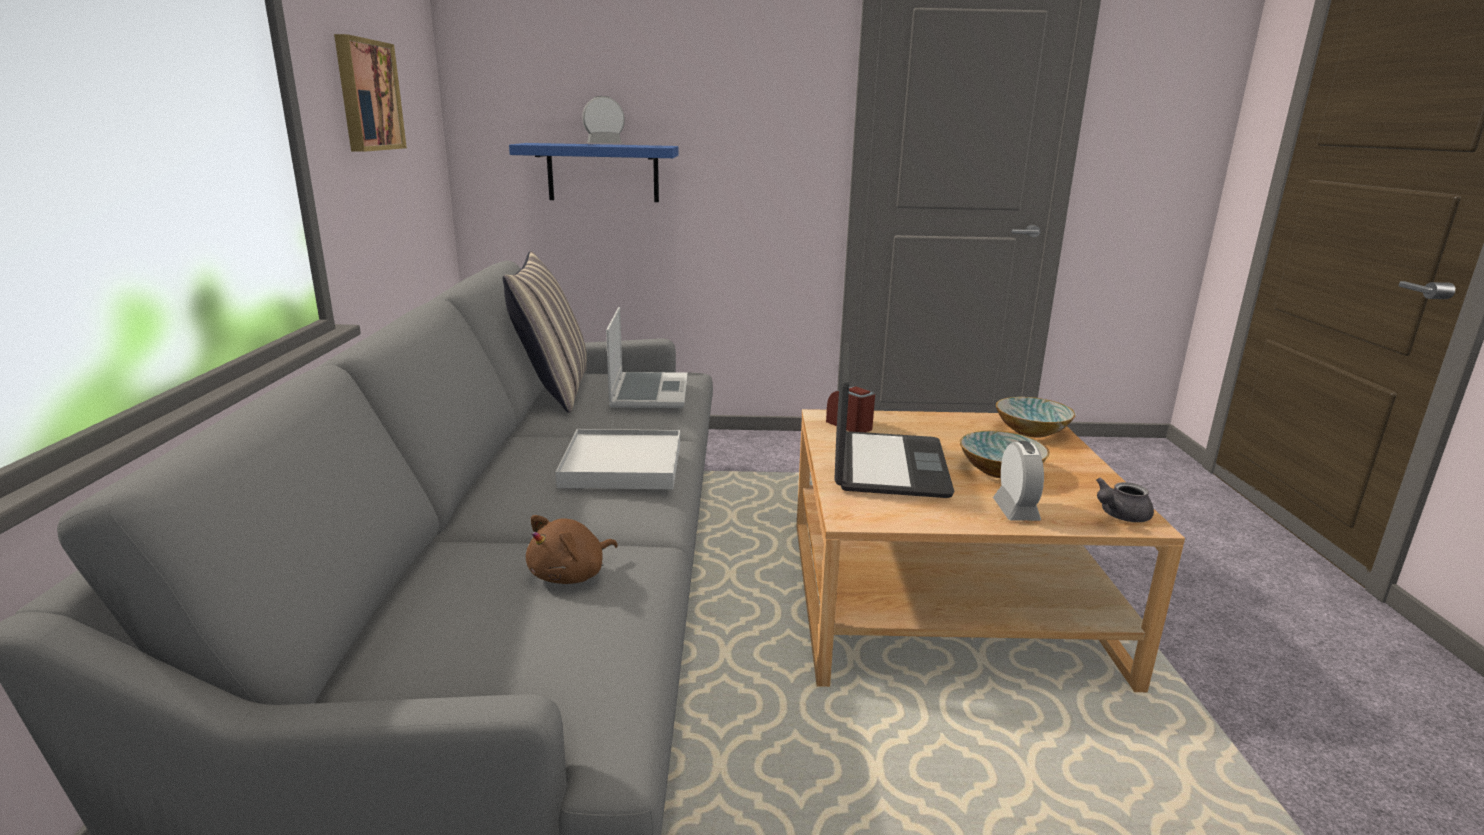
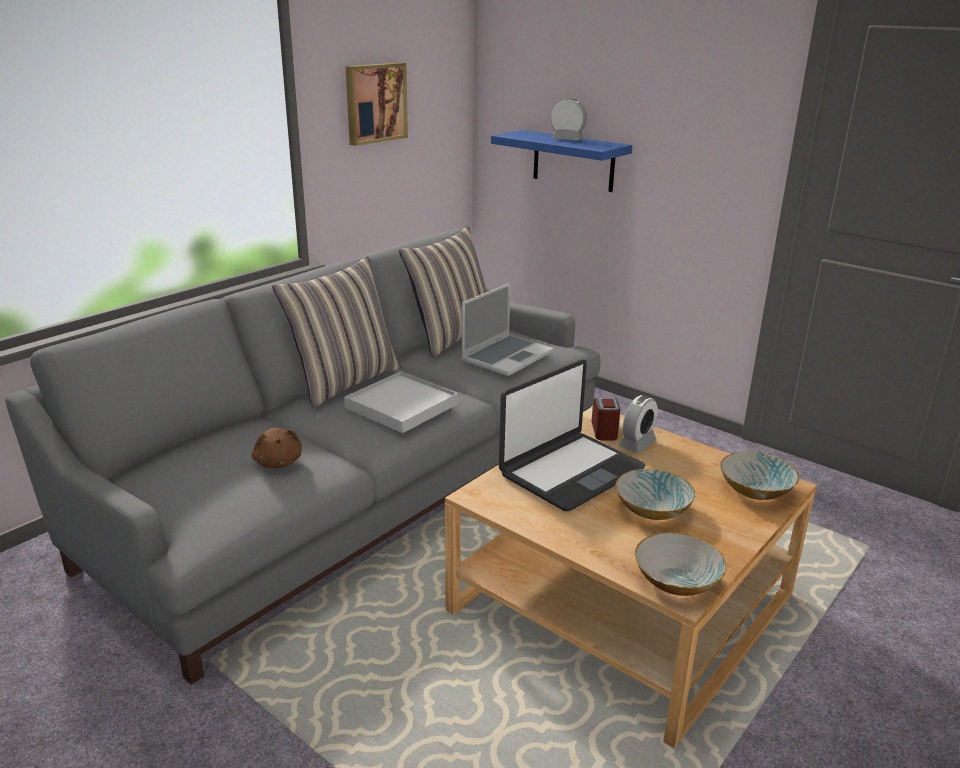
camera: 40 degrees right, 5 degrees up
brown plush toy [526,515,618,584] -> brown plush toy turned 105 degrees counterclockwise [252,428,302,468]
alarm clock [993,441,1044,521] -> alarm clock moved to [619,395,658,453]
grey teapot [1096,478,1154,522] -> bowl [635,532,727,596]
none -> pillow [272,256,401,408]

